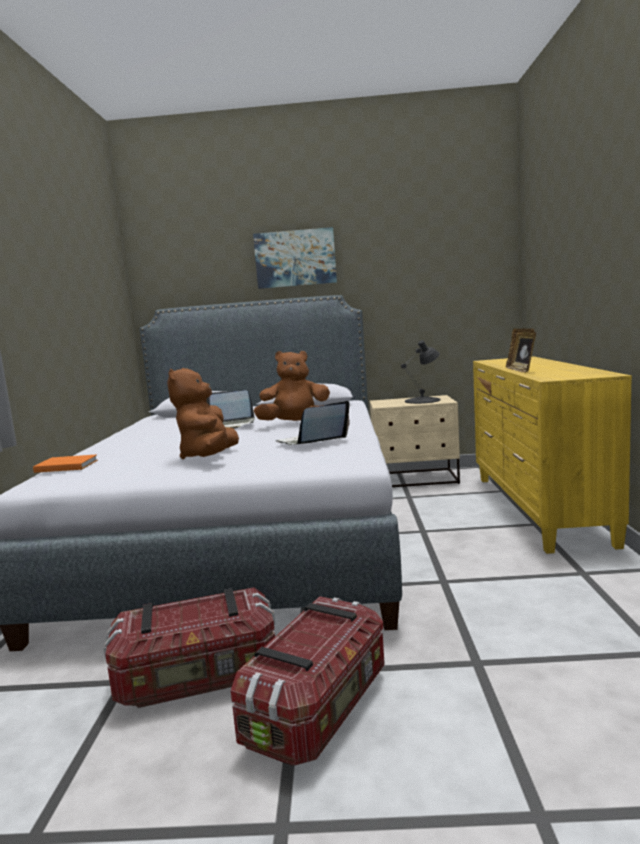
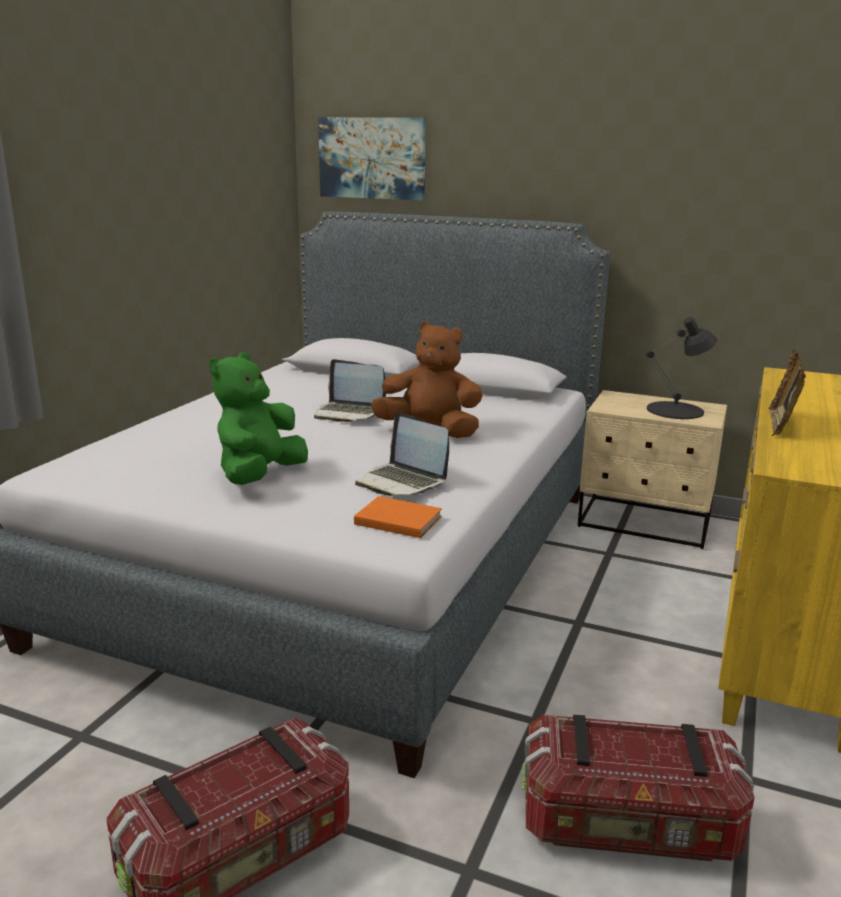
camera: 20 degrees right, 10 degrees up
orange book [33,454,98,473] -> orange book moved to [354,496,442,538]
storage box [104,587,275,708] -> storage box moved to [521,715,755,861]
brown plush toy [167,368,239,459] -> green plush toy [209,352,308,485]
picture [253,227,337,289] -> picture moved to [318,117,426,201]
laptop [276,401,350,445] -> laptop turned 120 degrees counterclockwise [355,412,449,496]

